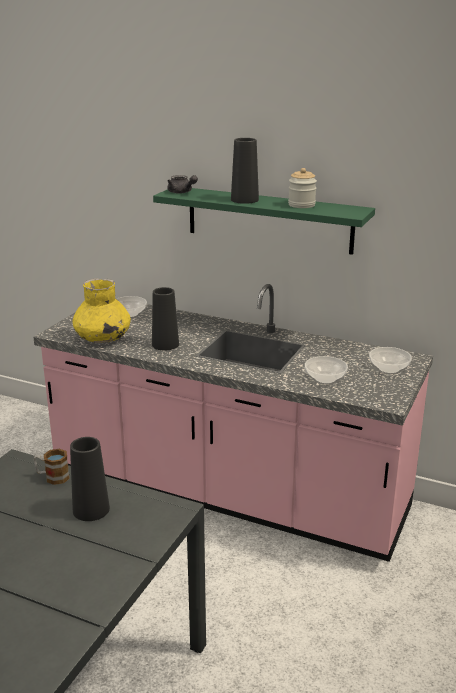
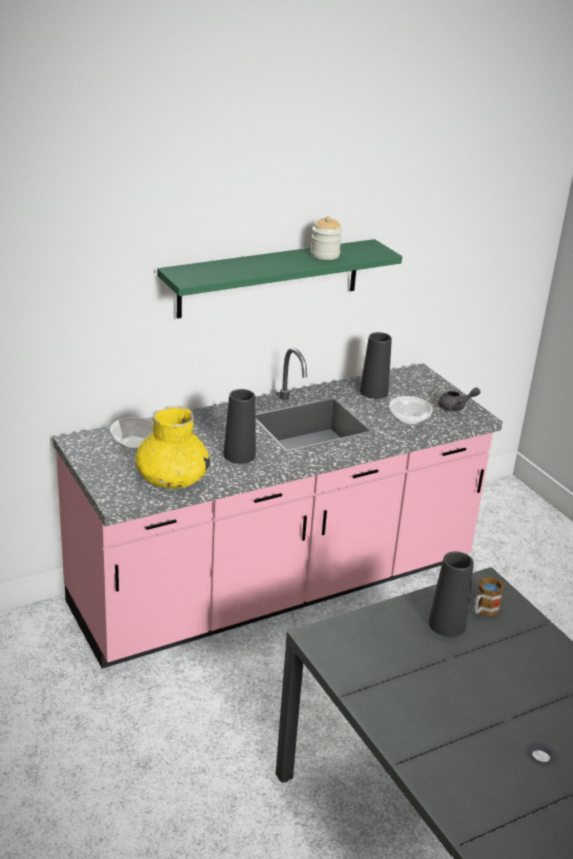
camera: 55 degrees left, 5 degrees up
mug [33,449,70,485] -> mug moved to [474,577,505,616]
grey teapot [167,175,198,193] -> grey teapot moved to [438,387,480,411]
black vase [231,138,259,204] -> black vase moved to [360,332,392,399]
bowl [369,347,412,374] -> none

